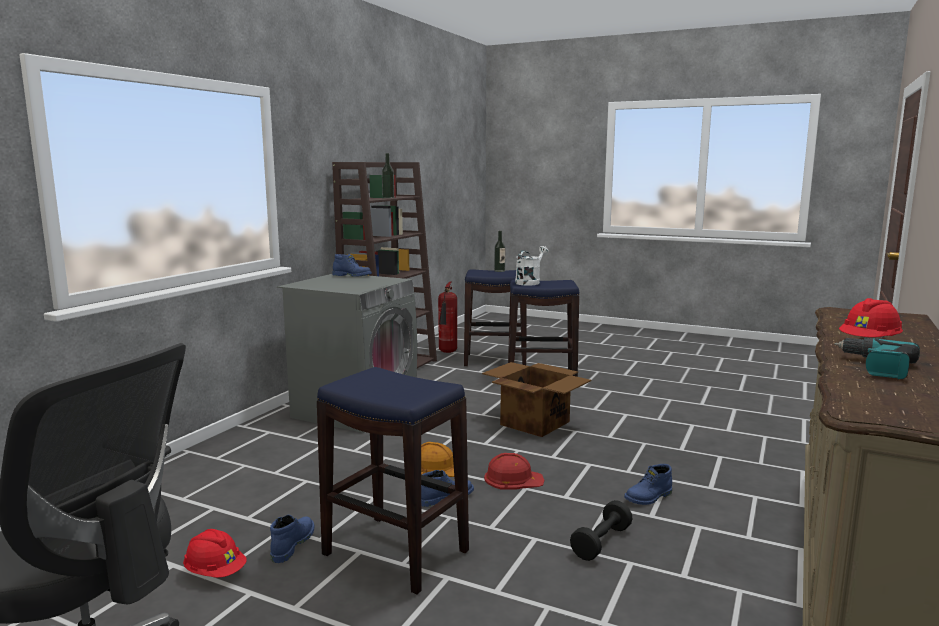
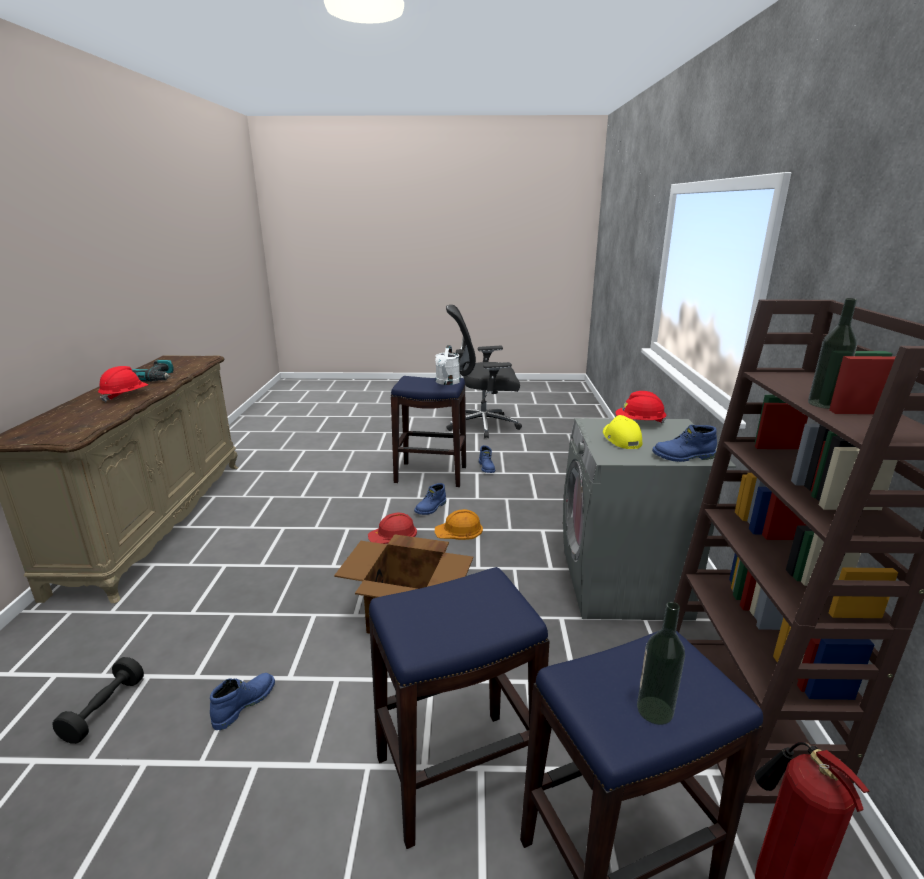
camera: 155 degrees right, 10 degrees up
red hard hat [183,529,247,578] -> red hard hat moved to [616,391,667,424]
white watering can [515,246,549,286] -> white watering can moved to [435,345,460,385]
black dumbbell [570,500,633,561] -> black dumbbell moved to [52,657,144,744]
blue boot [624,464,672,505] -> blue boot moved to [210,673,275,730]
none -> yellow cap [603,415,642,449]

